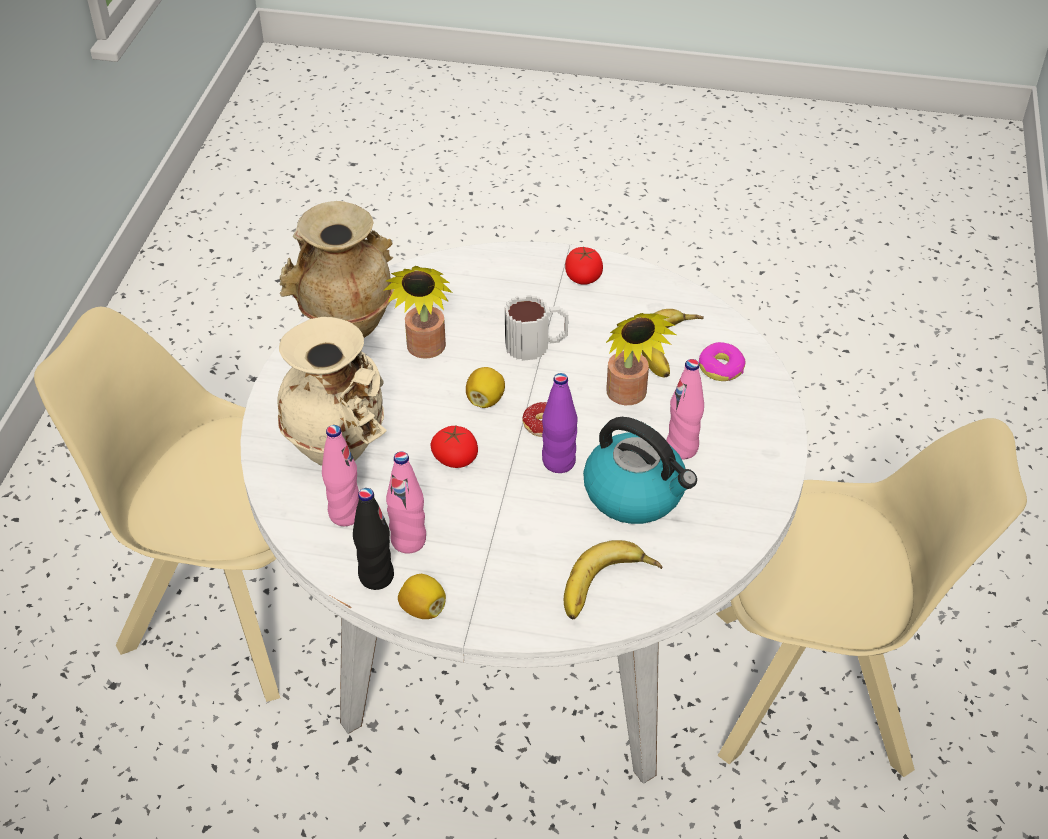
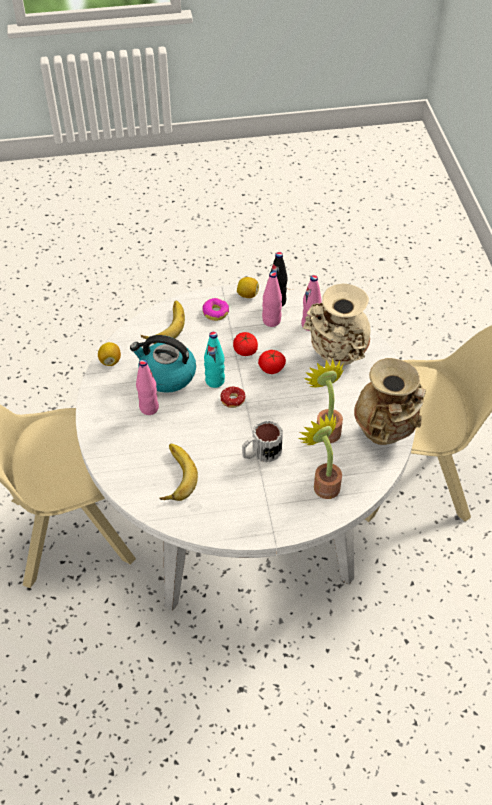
camera: 160 degrees right, 5 degrees up
lemon [466,367,505,408] -> lemon moved to [98,342,121,366]
purple bottle [542,373,578,473] -> turquoise bottle [204,332,225,388]
tomato [565,247,603,285] -> tomato moved to [233,332,258,356]
potted plant [606,313,676,405] -> potted plant moved to [299,414,342,499]
donut [699,342,745,381] -> donut moved to [202,298,229,321]

